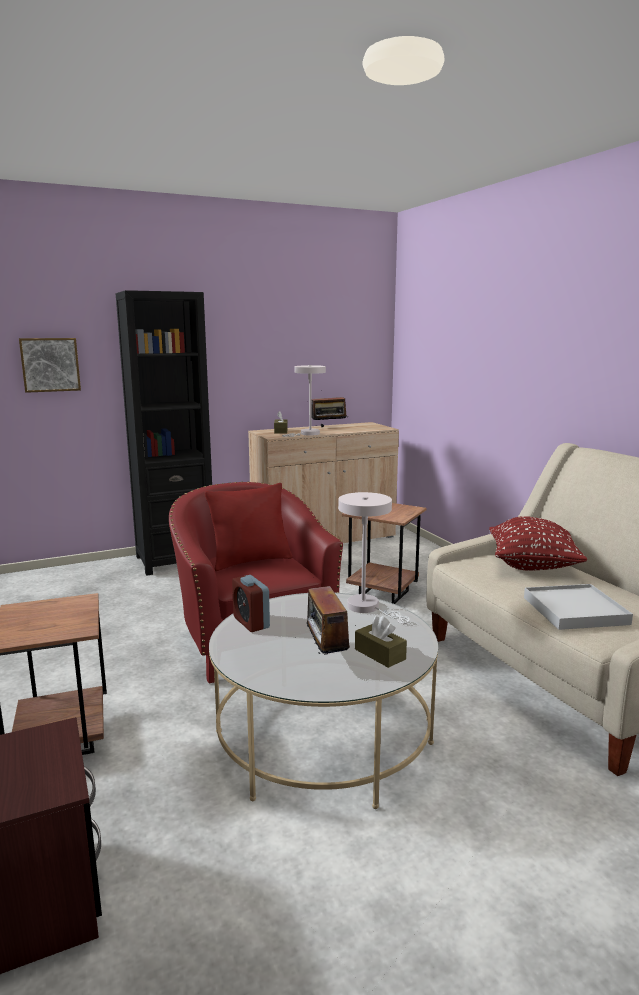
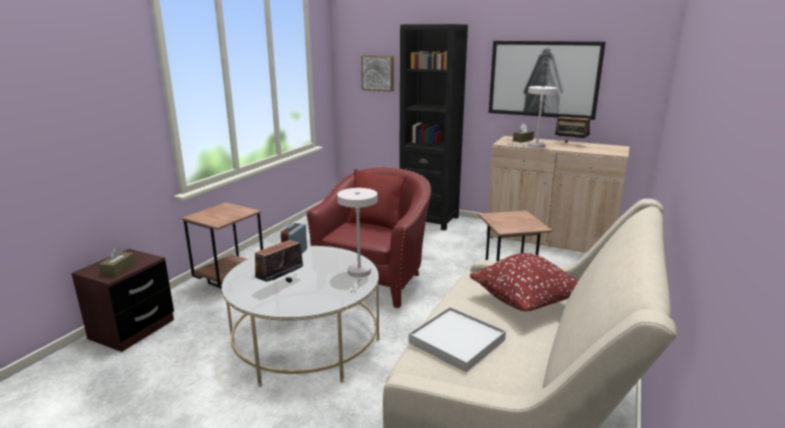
camera: 50 degrees right, 5 degrees up
brown tissue box [355,616,407,668] -> brown tissue box moved to [99,246,135,278]
none -> picture [489,41,606,120]

